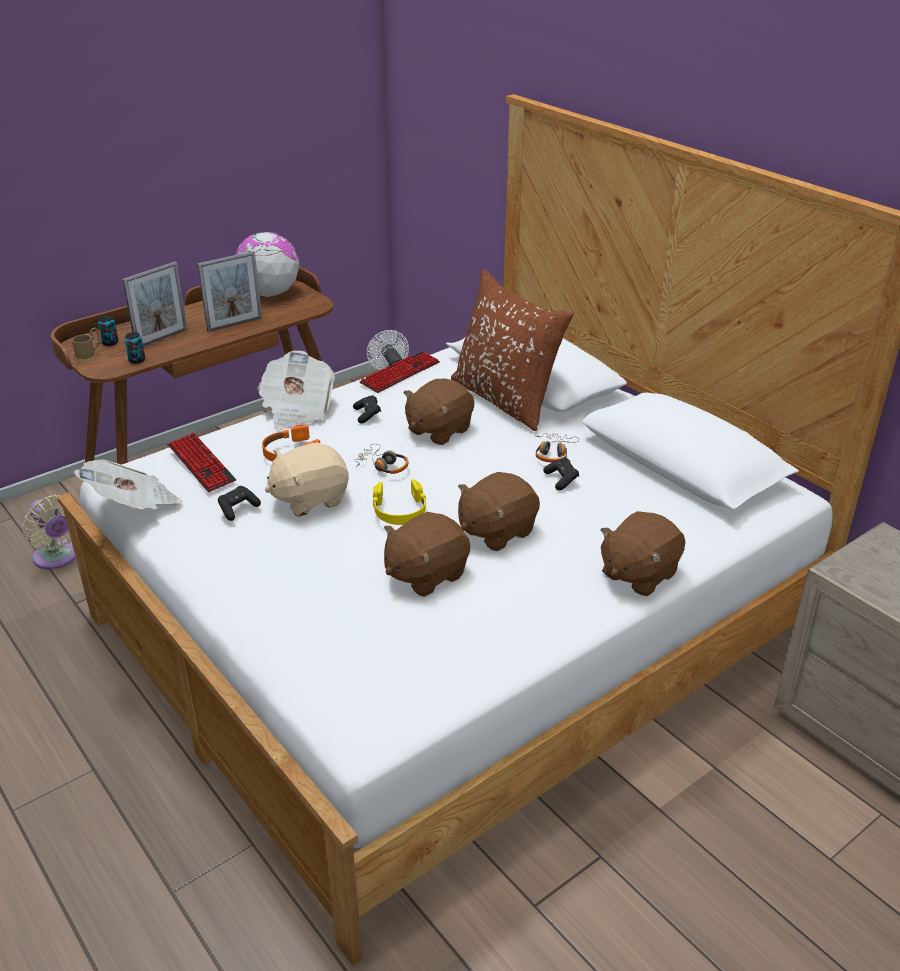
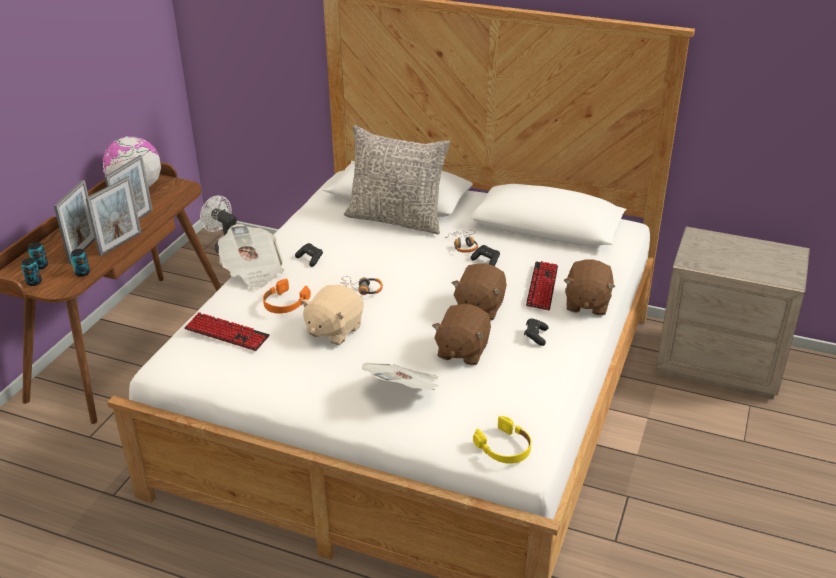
camera: 30 degrees left, 0 degrees up
beige fan [23,495,76,569] -> none
brown mug [72,328,102,363] -> can [21,258,42,286]
newspaper [74,459,183,510] -> newspaper moved to [362,363,438,390]
black game controller [218,486,261,521] -> black game controller moved to [524,318,548,346]
keyboard [360,352,440,393] -> keyboard moved to [526,261,558,310]
yellow headphones [373,479,426,525] -> yellow headphones moved to [473,416,531,464]
brown plush toy [403,379,474,445] -> none
brown pillow [451,270,573,431] -> grey pillow [344,125,450,234]
none -> picture frame [86,176,141,256]

